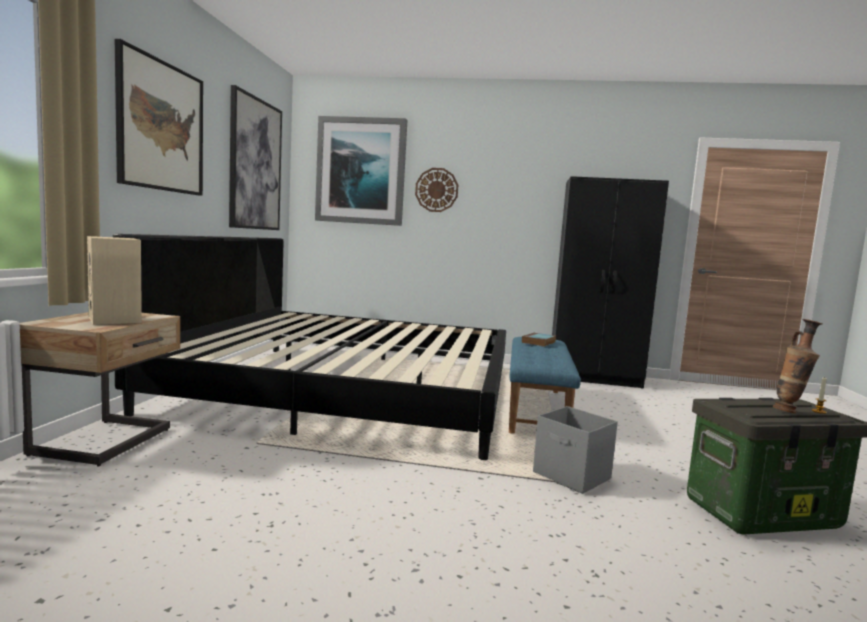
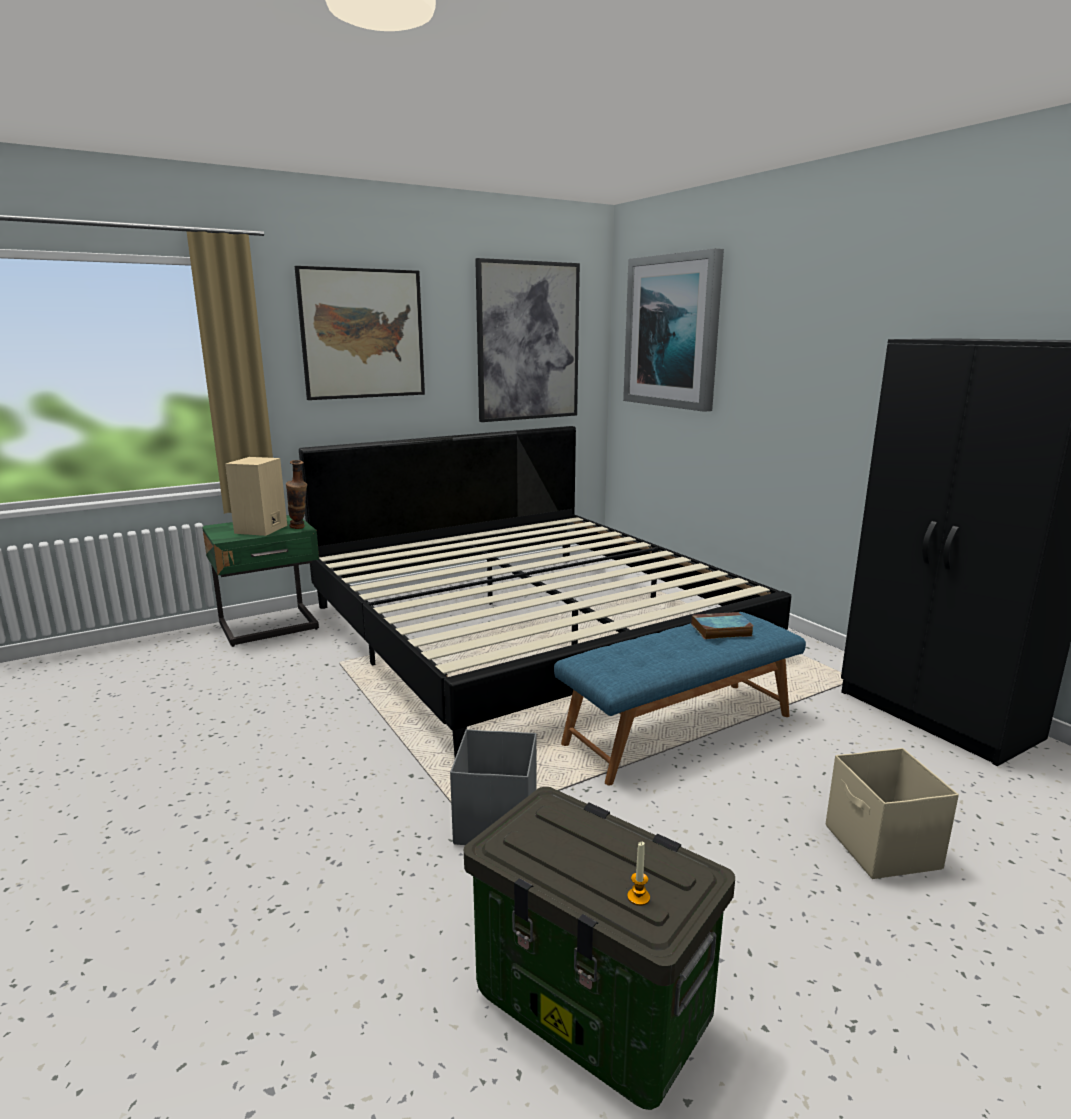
camera: 50 degrees right, 10 degrees up
beige nightstand [20,312,180,466] -> green nightstand [202,515,319,647]
wall clock [415,168,458,212] -> none
vase [773,319,823,414] -> vase moved to [286,460,307,529]
none -> beige storage box [826,748,959,879]

